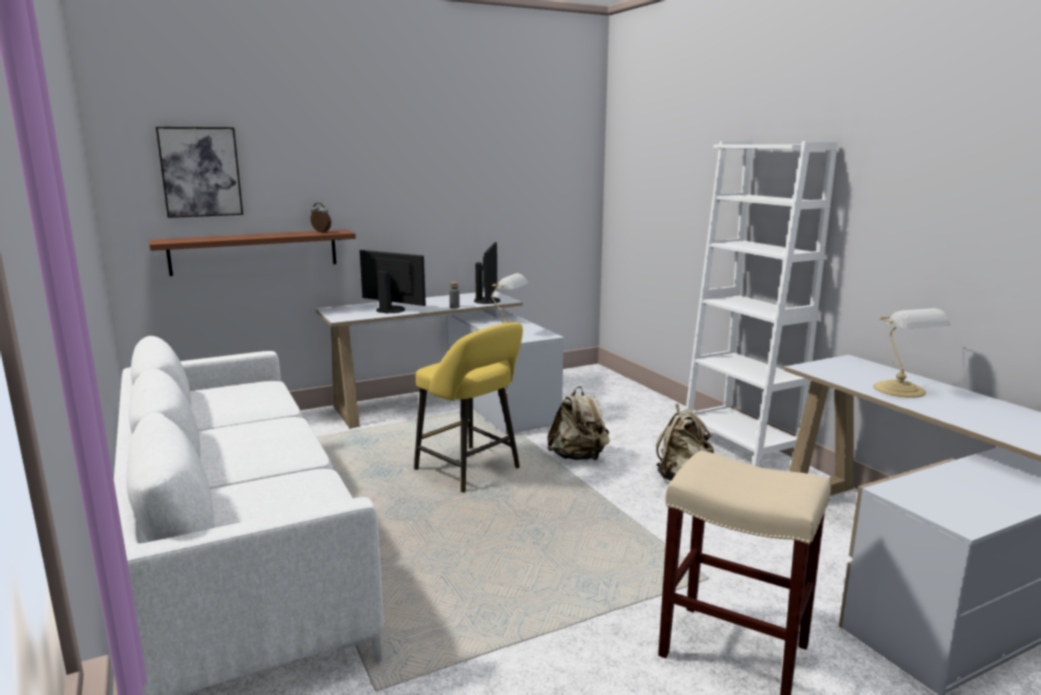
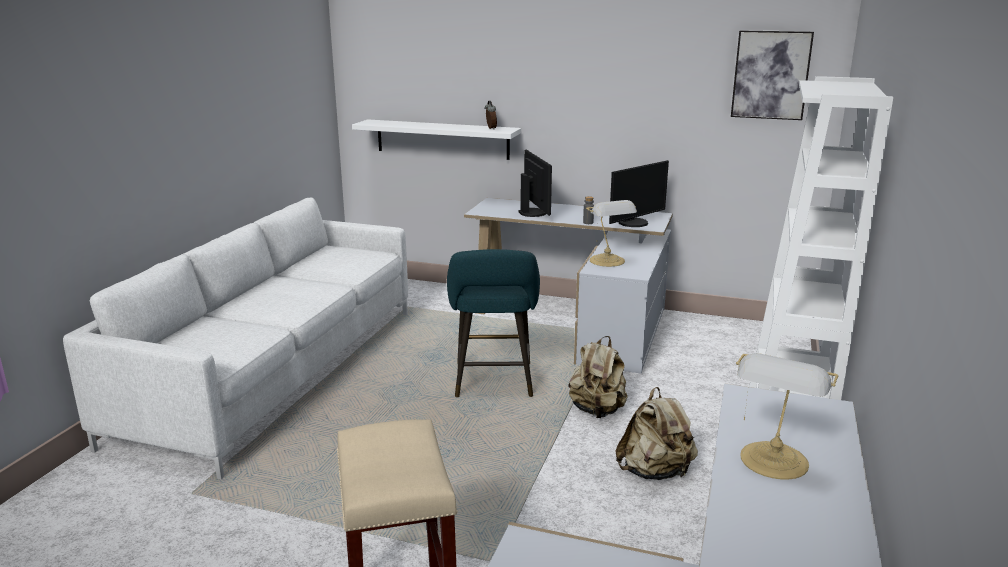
camera: 45 degrees right, 5 degrees up
brown shelf [149,229,356,276] -> white shelf [352,119,521,160]
picture [156,127,243,218] -> picture moved to [731,30,814,120]
yellow stool [414,322,523,493] -> turquoise stool [447,249,540,398]

